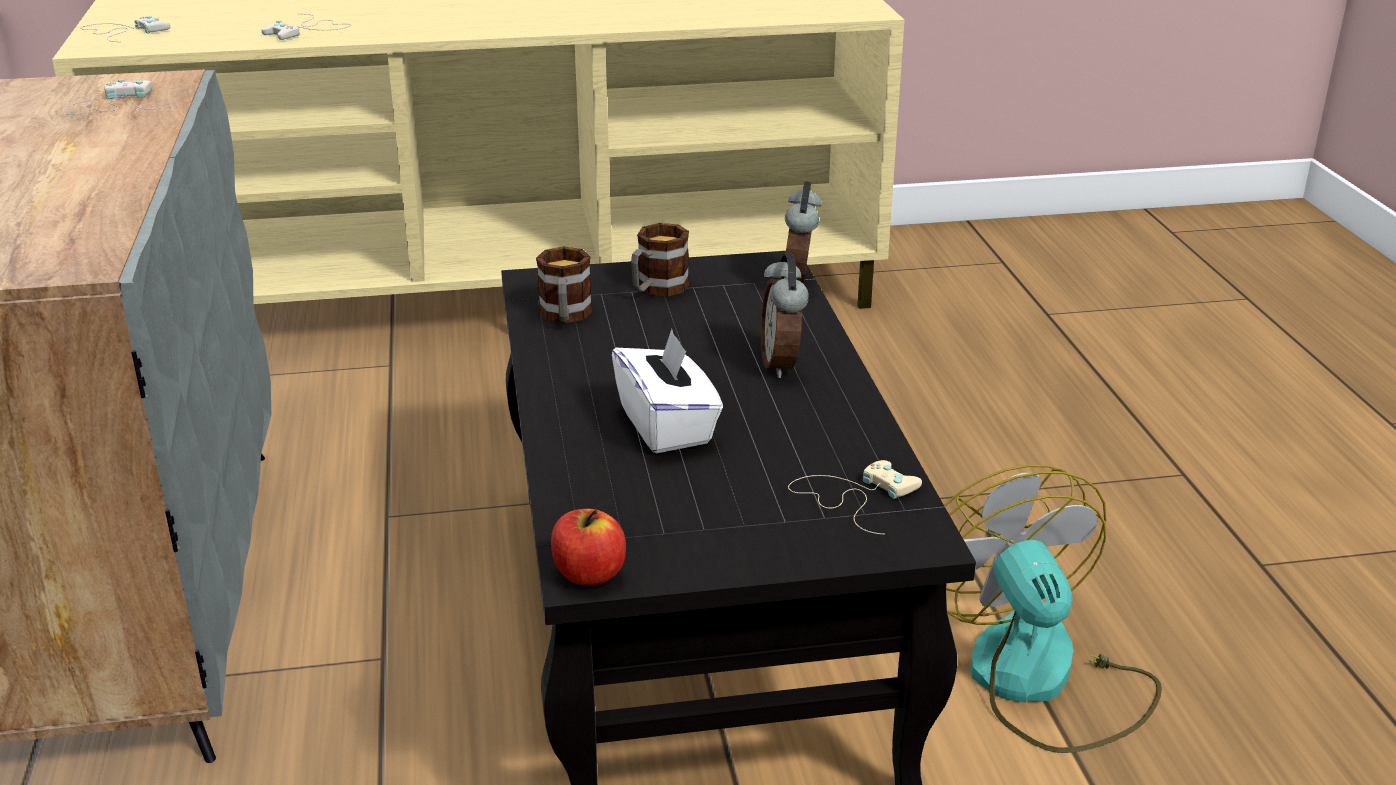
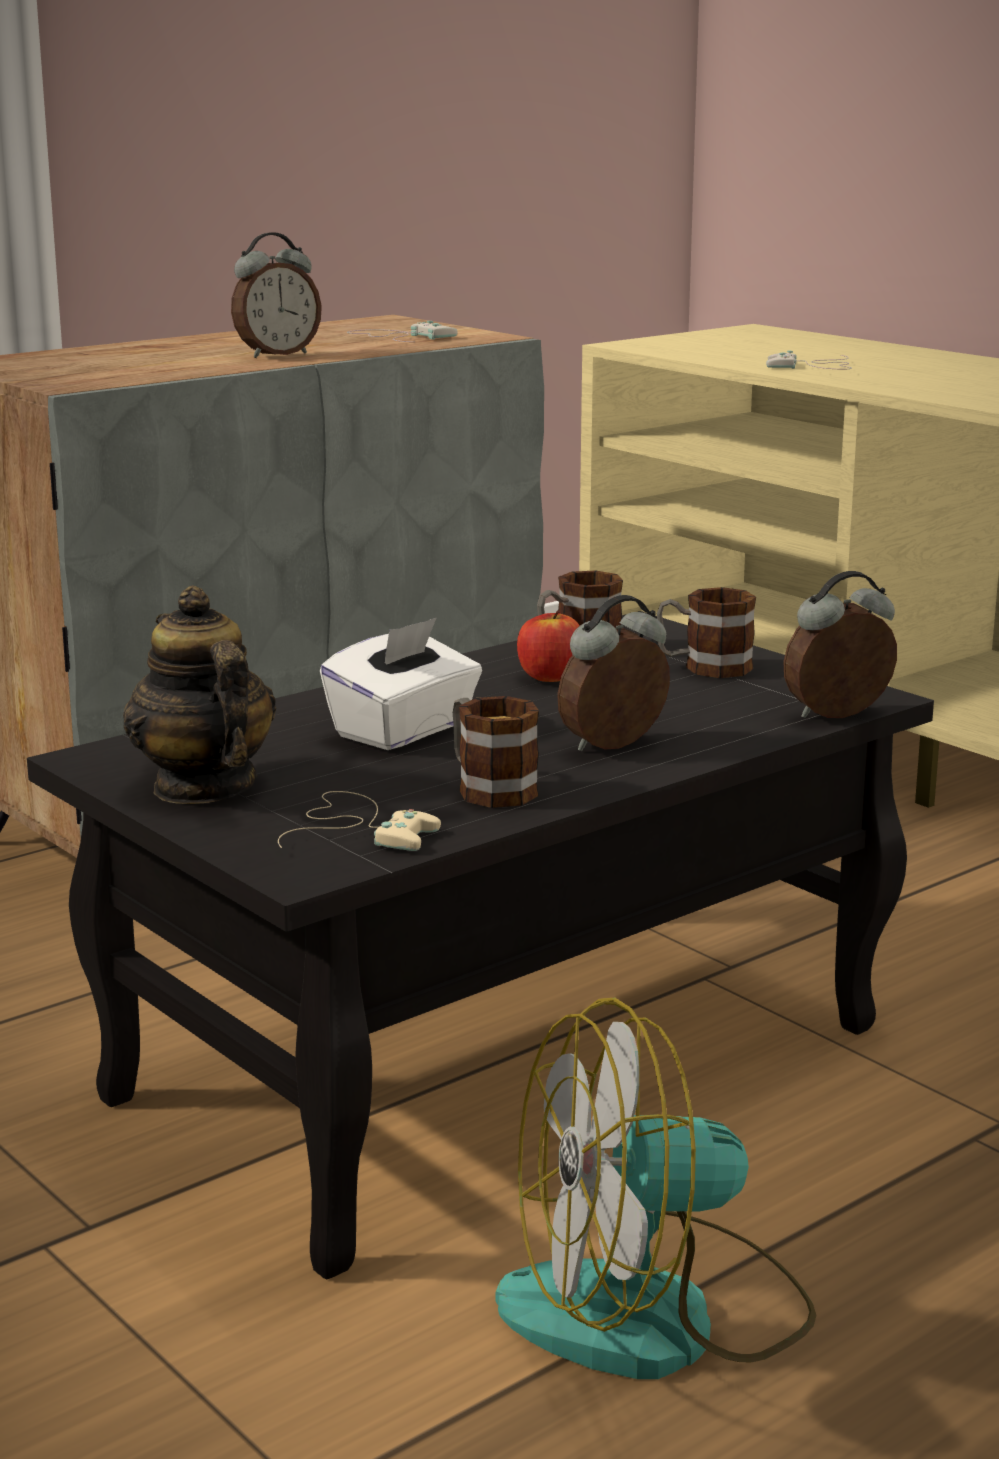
camera: 60 degrees right, 10 degrees down
white game controller [81,16,170,42] -> none
apple [551,509,626,585] -> apple moved to [517,610,580,682]
fan [944,465,1162,753] -> fan turned 150 degrees counterclockwise [495,998,817,1379]
none -> teapot [123,585,276,804]
none -> alarm clock [231,232,322,358]
none -> mug [453,696,539,808]

